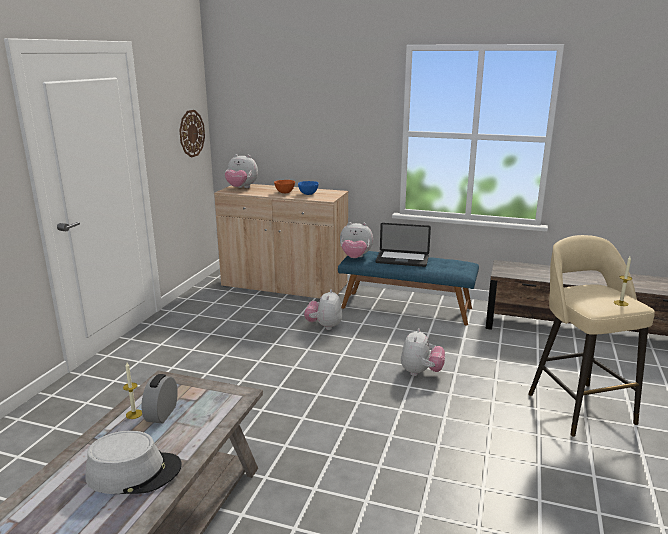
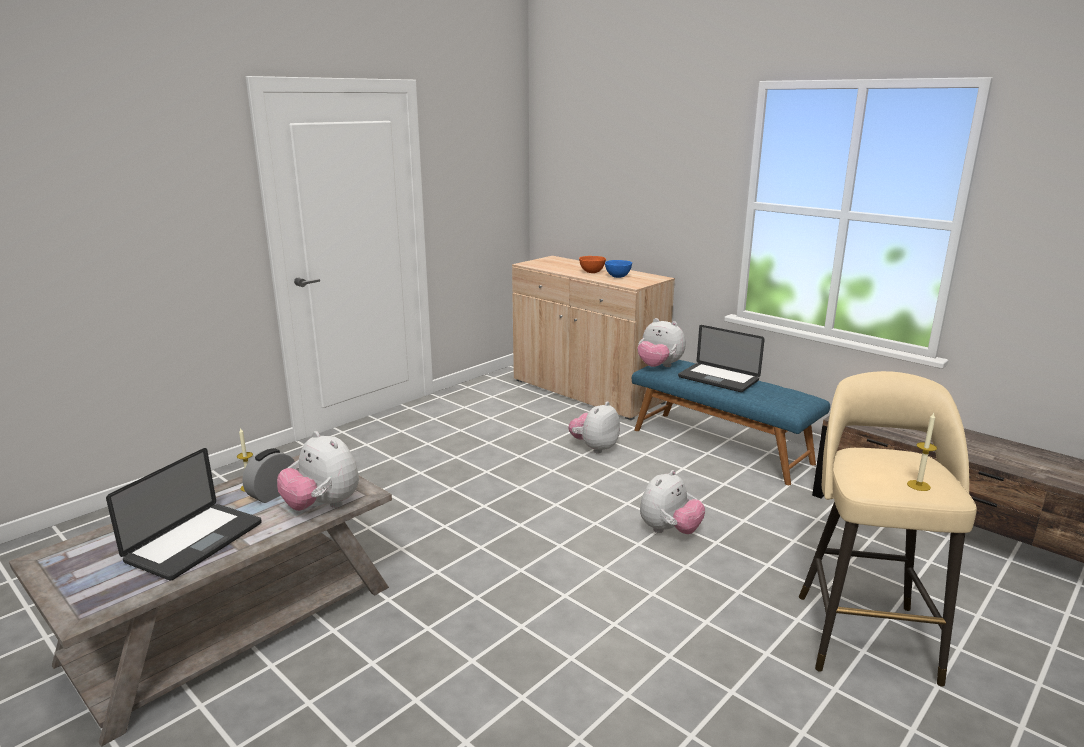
camera: 25 degrees right, 0 degrees up
grey hat [86,431,182,494] -> laptop [106,448,262,581]
wall clock [179,110,205,157] -> none
plush toy [225,154,258,188] -> plush toy moved to [277,431,359,511]

